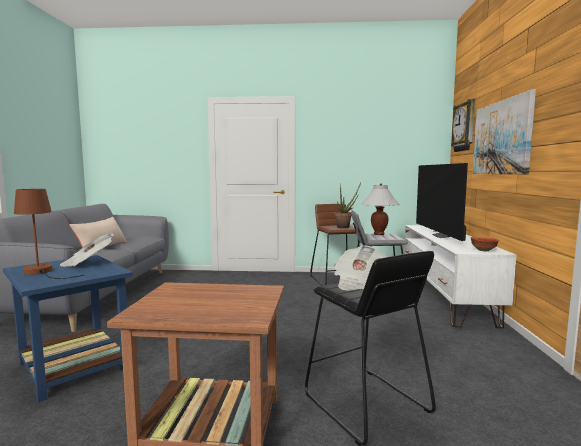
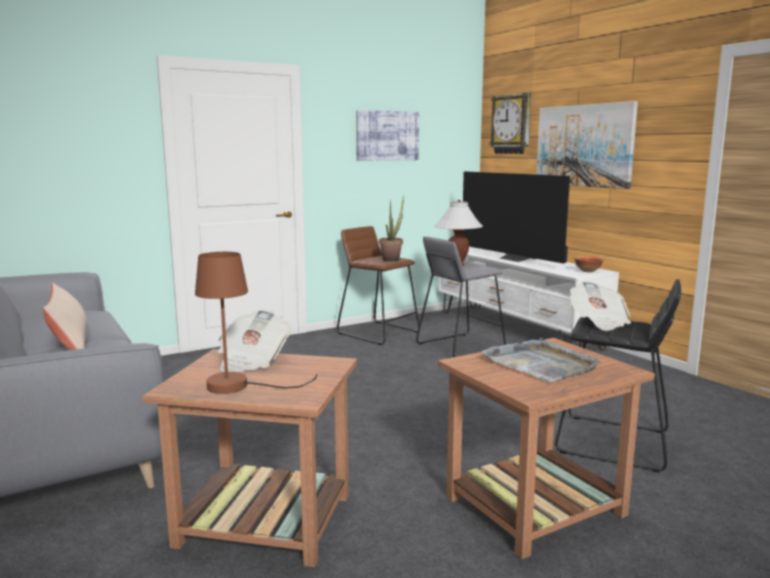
camera: 35 degrees left, 5 degrees up
blue side table [3,255,133,402] -> brown side table [142,349,357,567]
none -> picture [356,110,419,161]
none -> grey tray [482,338,601,382]

